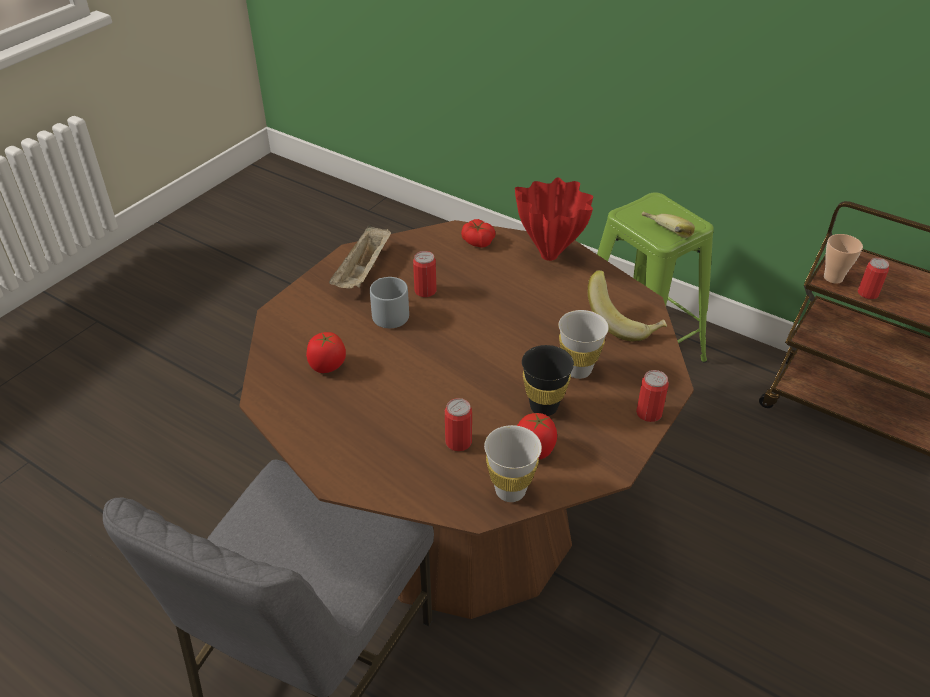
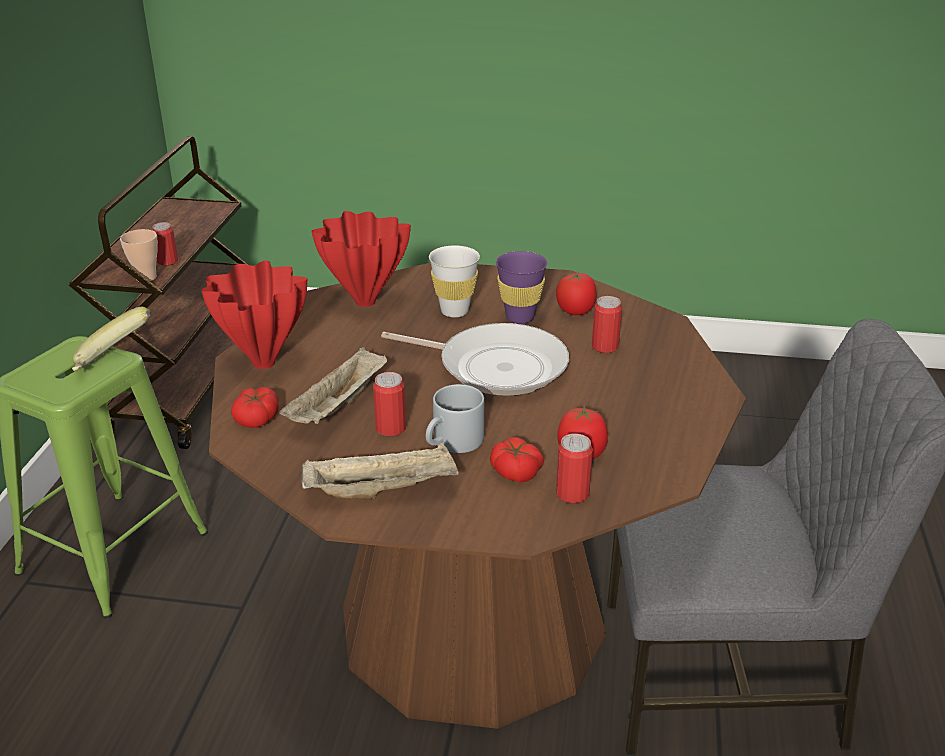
camera: 115 degrees left, 10 degrees down
white cup [484,425,542,502] -> none
black cup [522,345,574,416] -> purple cup [496,251,547,324]
banana [588,270,667,342] -> red vase [312,211,411,307]
can [636,370,669,422] -> can moved to [556,433,593,503]
none -> beige tray [279,347,388,424]
none -> frying pan [381,323,569,396]
none -> tomato [490,437,543,483]

